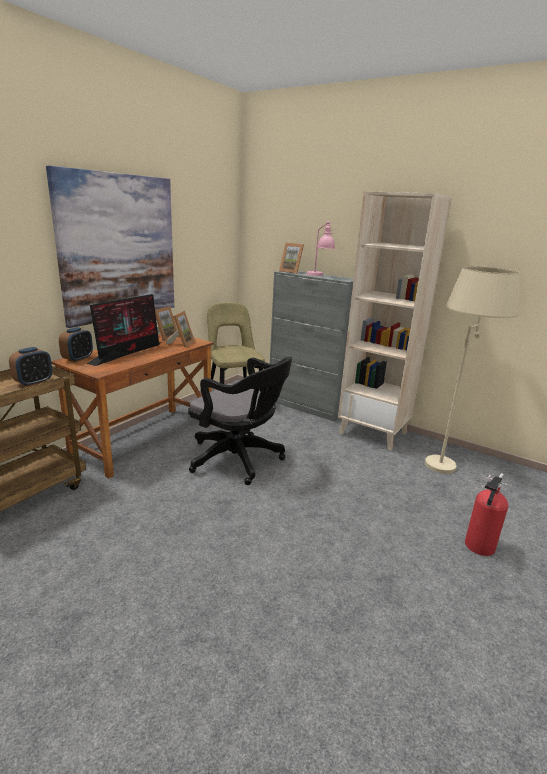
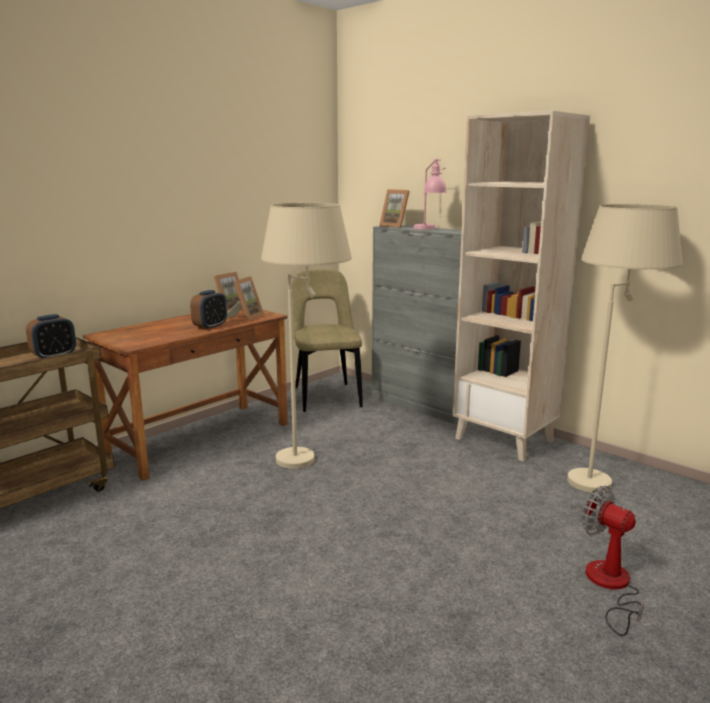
camera: 10 degrees right, 5 degrees down
picture [46,166,174,328] -> none
alarm clock [59,327,93,362] -> alarm clock moved to [190,290,227,330]
monitor [87,294,161,366] -> none
black office chair [188,357,292,485] -> beige floor lamp [261,203,352,469]
fire extinguisher [465,473,508,556] -> fan [582,486,645,636]

